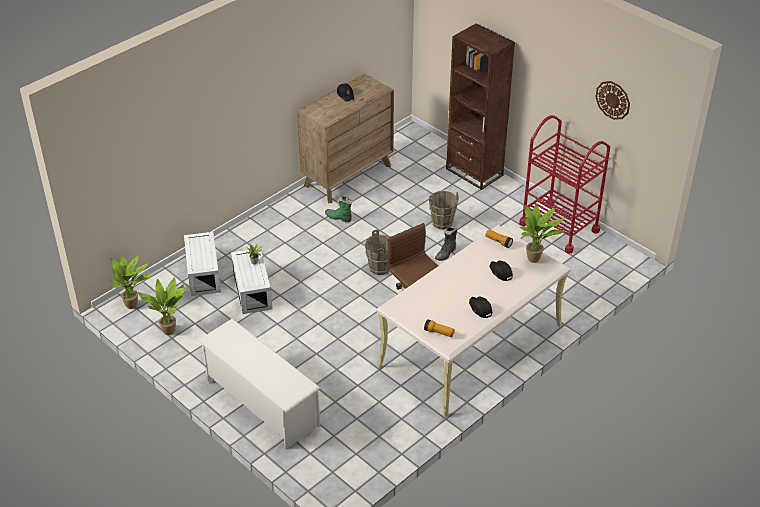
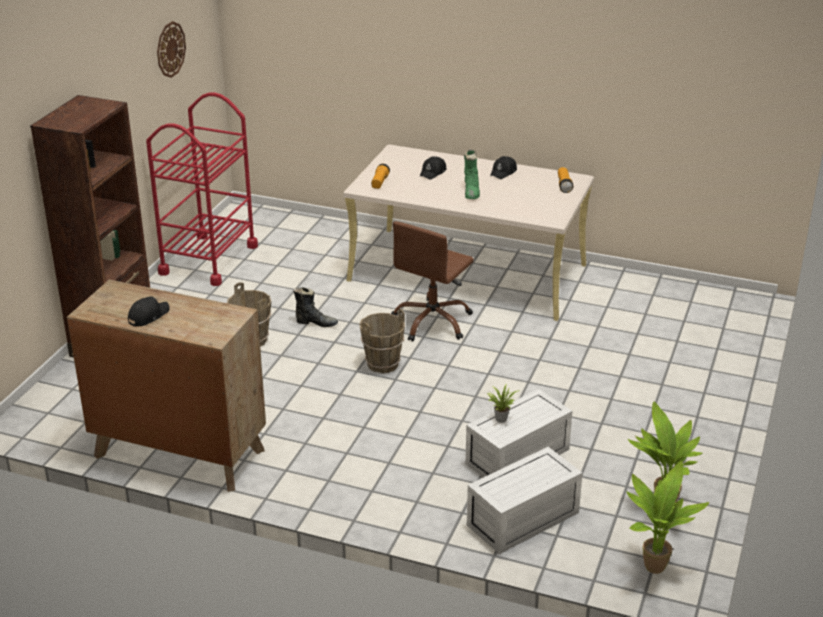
camera: 115 degrees left, 10 degrees down
white shoe rack [198,319,320,449] -> none
green boot [325,197,352,222] -> green boot moved to [464,150,480,199]
potted plant [520,205,565,263] -> none

